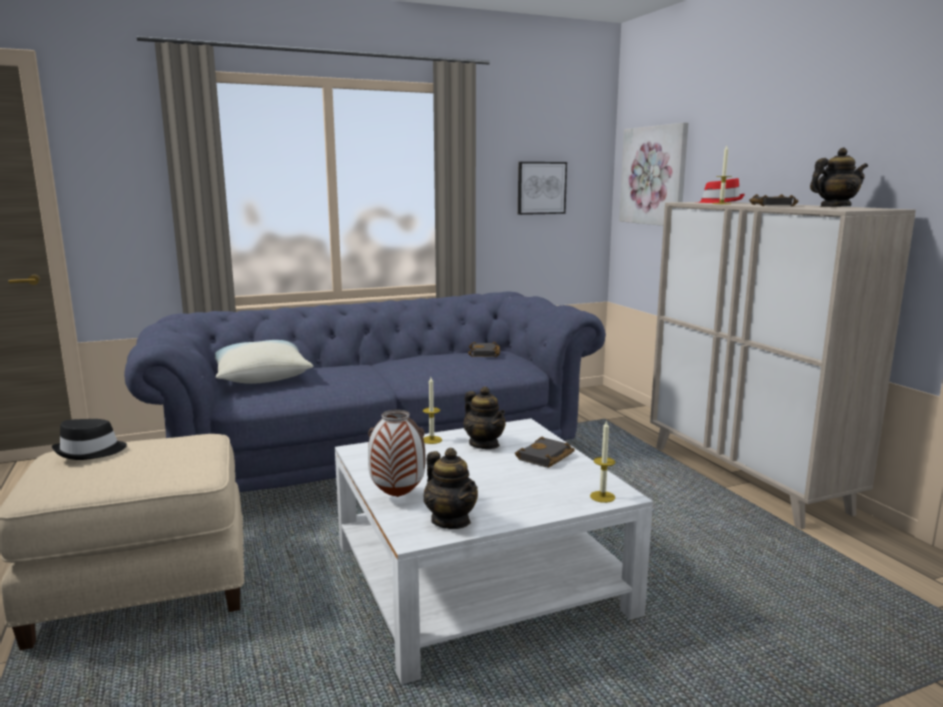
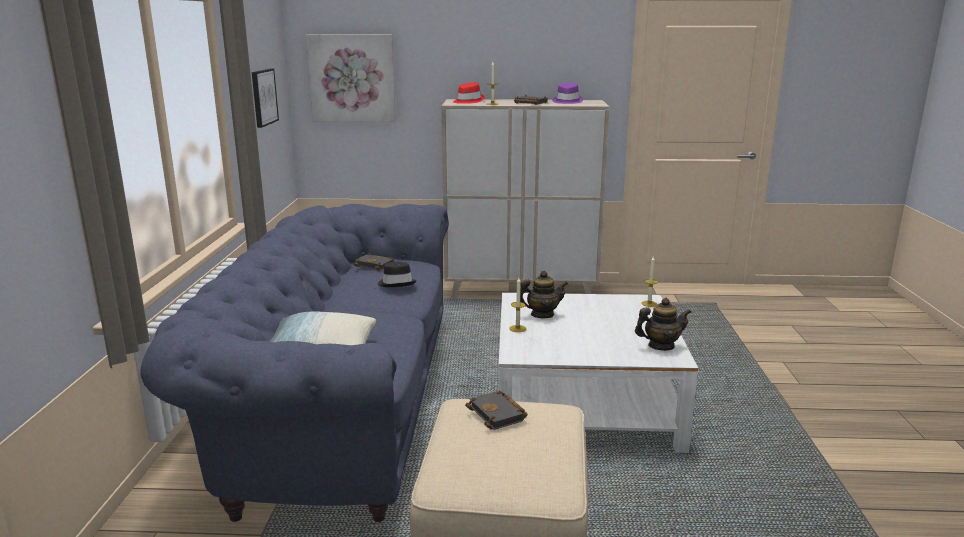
camera: 65 degrees left, 5 degrees up
black hat [52,419,127,460] -> black hat moved to [378,262,417,287]
vase [368,410,425,497] -> none
black book [515,437,575,468] -> black book moved to [465,391,528,430]
teapot [810,148,868,207] -> purple hat [552,83,583,104]

